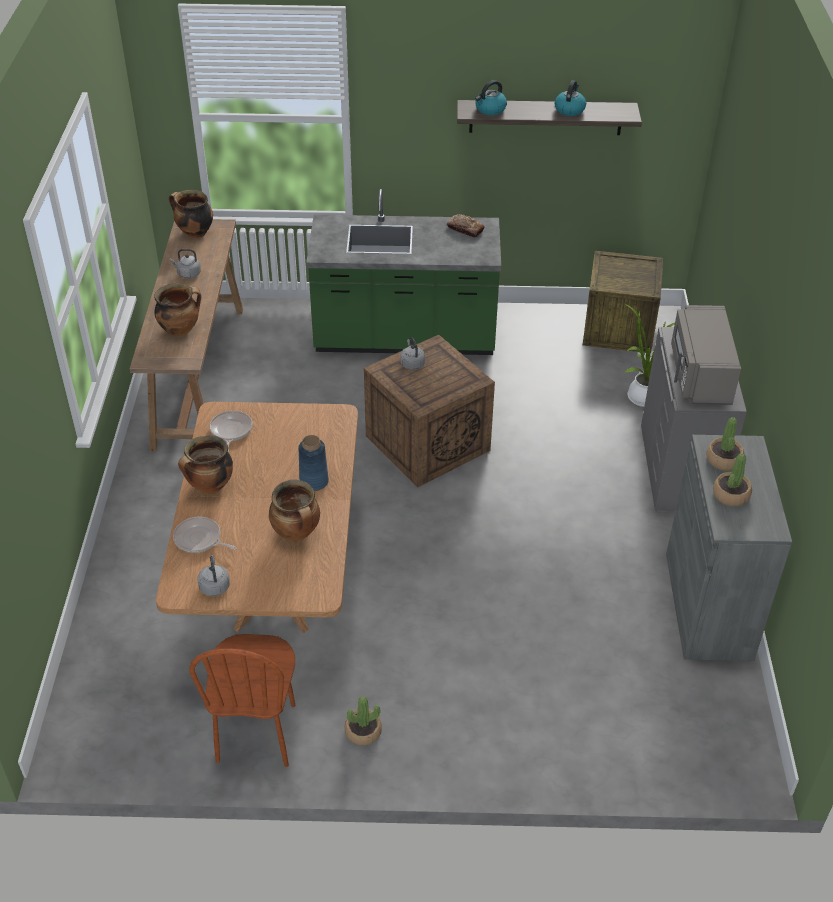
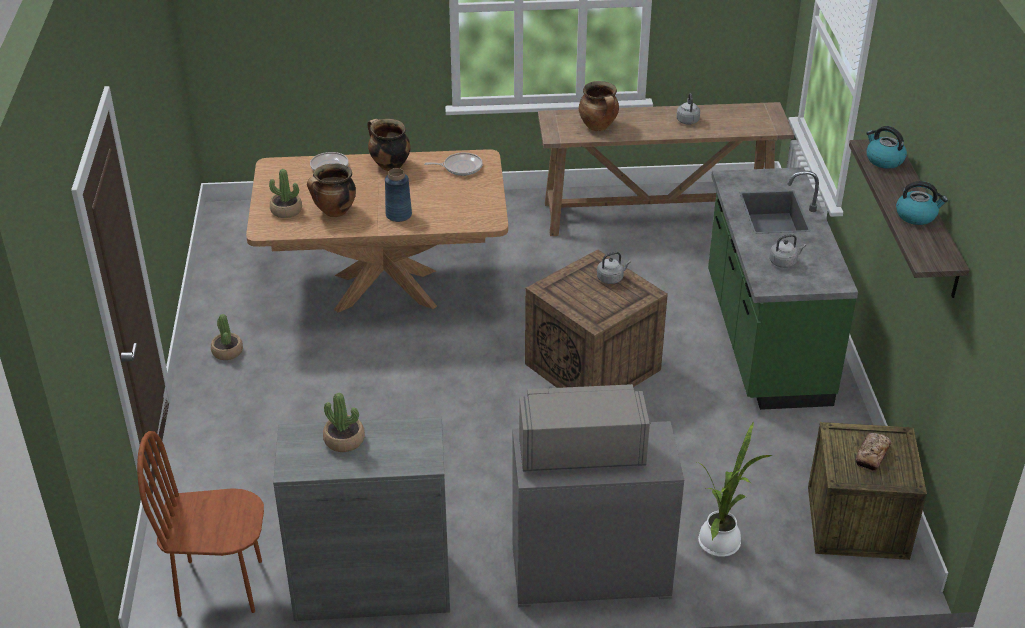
camera: 85 degrees right, 5 degrees down
cooking pot [169,190,213,238] -> none
brown chair [189,634,295,767] -> brown chair moved to [137,431,264,617]
grey kettle [198,555,230,596] -> grey kettle moved to [770,234,806,268]
bread [447,214,485,238] -> bread moved to [856,433,891,472]
potted plant [706,417,744,471] -> potted plant moved to [269,169,302,218]

